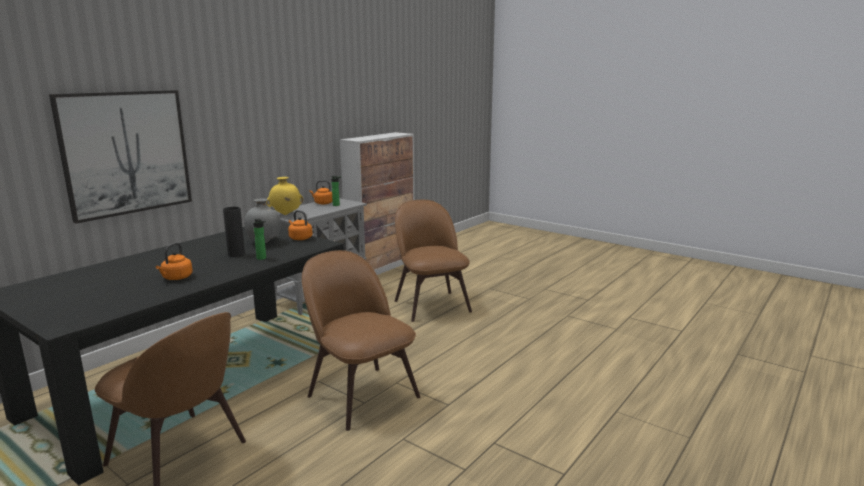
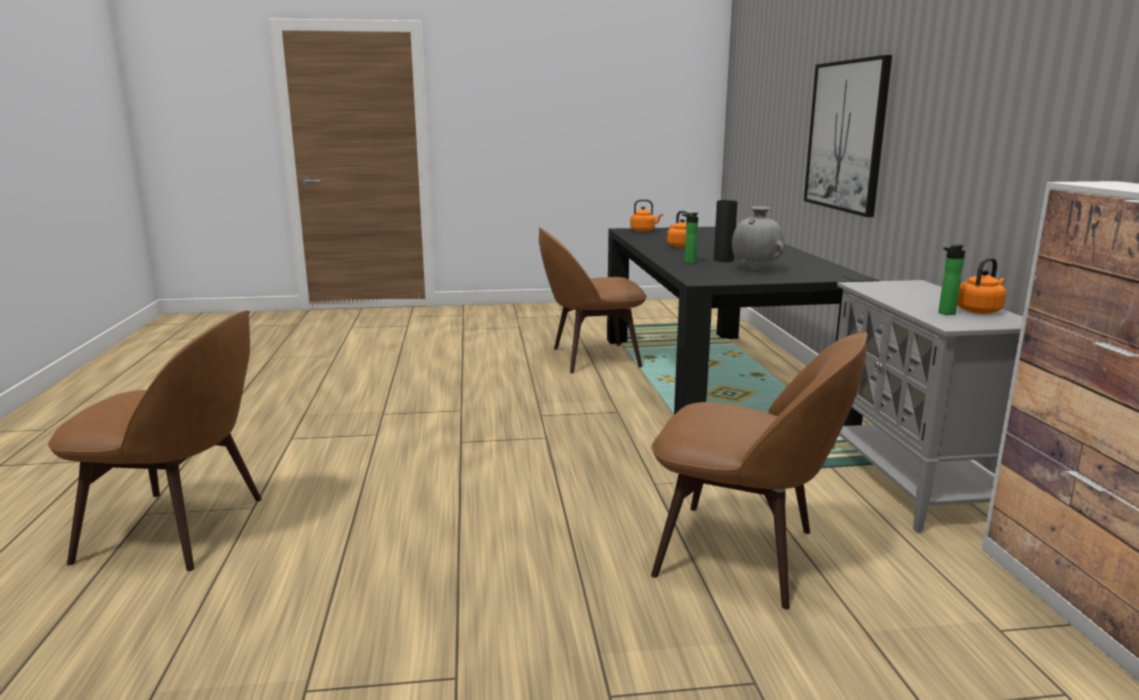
camera: 135 degrees right, 0 degrees up
yellow vase [266,177,303,215] -> none
orange kettle [288,210,312,240] -> orange kettle moved to [630,199,663,232]
brown chair [302,250,421,431] -> brown chair moved to [48,310,262,571]

